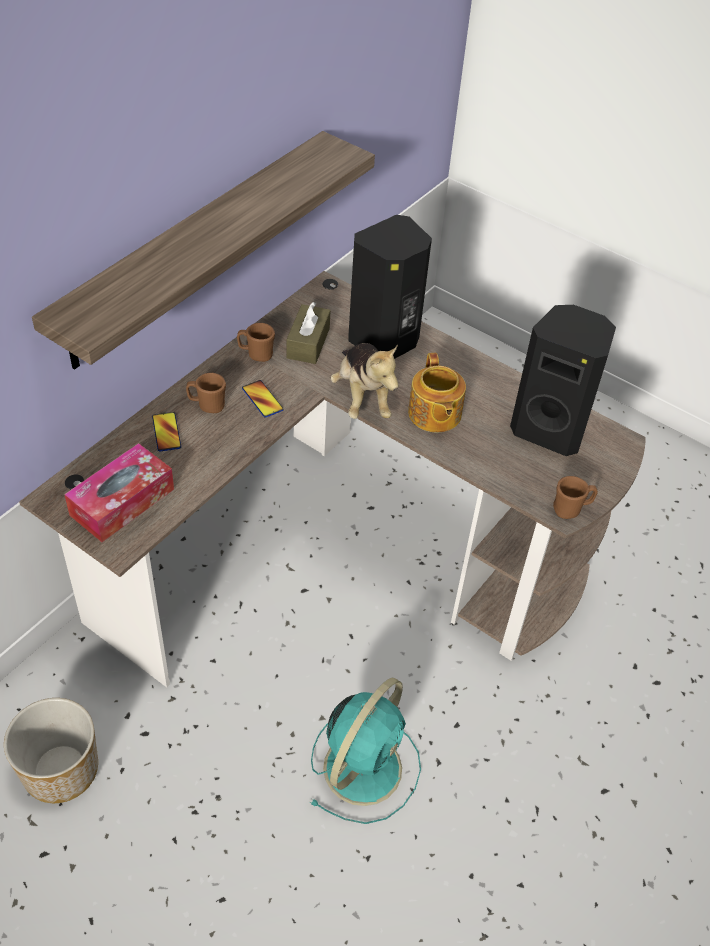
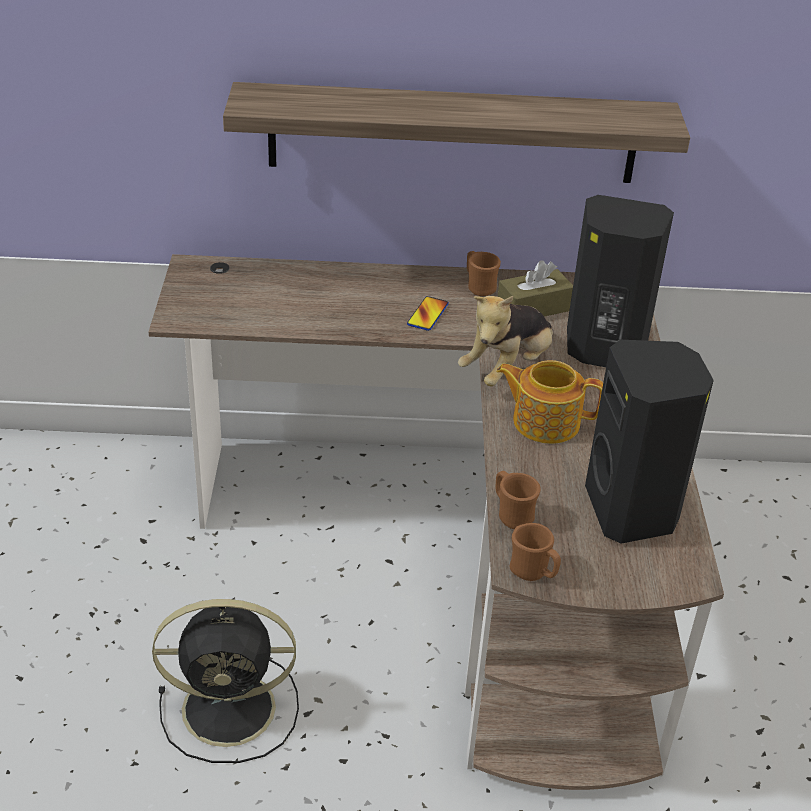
camera: 55 degrees right, 10 degrees down
planter [4,698,98,803] -> none
tissue box [64,443,174,542] -> none
phone [152,412,181,452] -> none
brown mug [186,373,226,413] -> brown mug moved to [496,471,541,529]
turquoise fan [310,678,421,824] -> black fan [152,599,299,763]
teapot [408,353,466,432] -> teapot turned 60 degrees clockwise [496,360,603,444]

